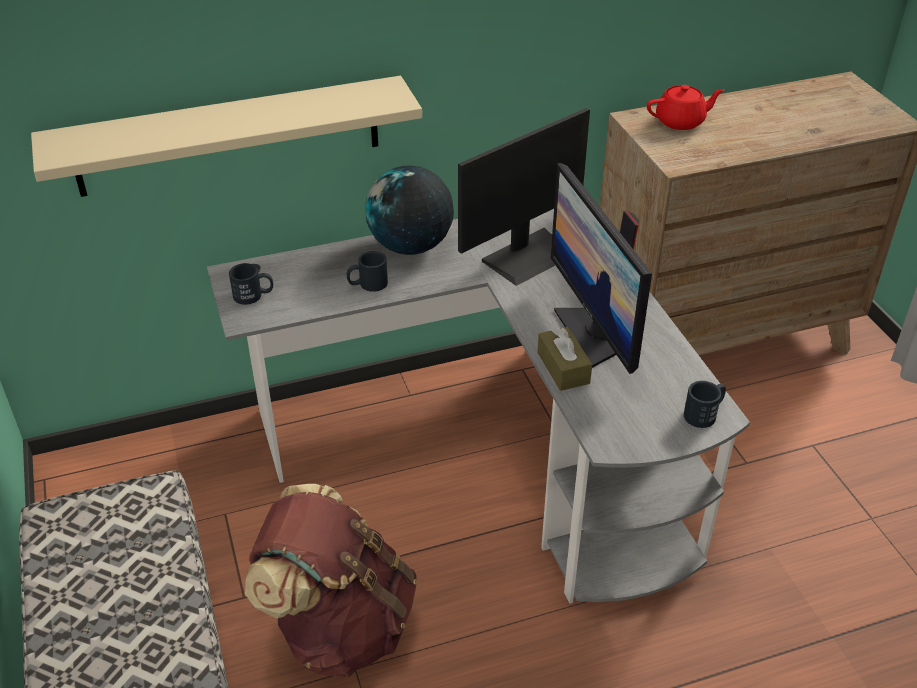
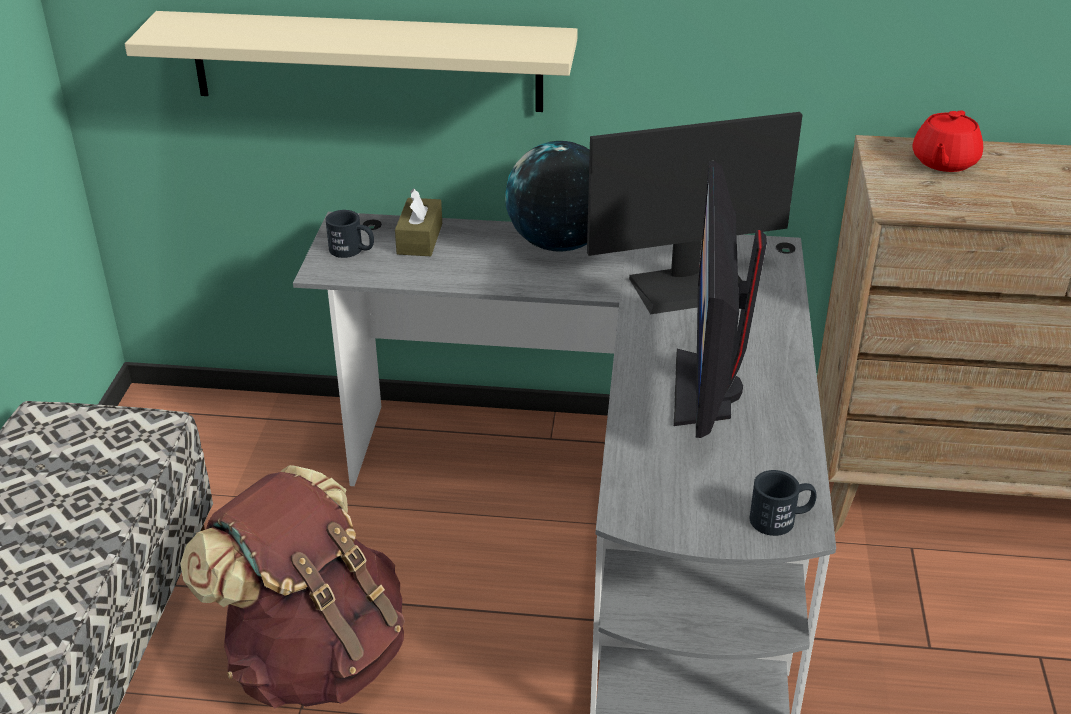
camera: 25 degrees right, 5 degrees down
black mug [347,251,388,292] -> none
brown tissue box [537,327,592,391] -> brown tissue box moved to [395,189,442,256]
red teapot [647,85,725,130] -> red teapot turned 105 degrees clockwise [912,110,983,172]

